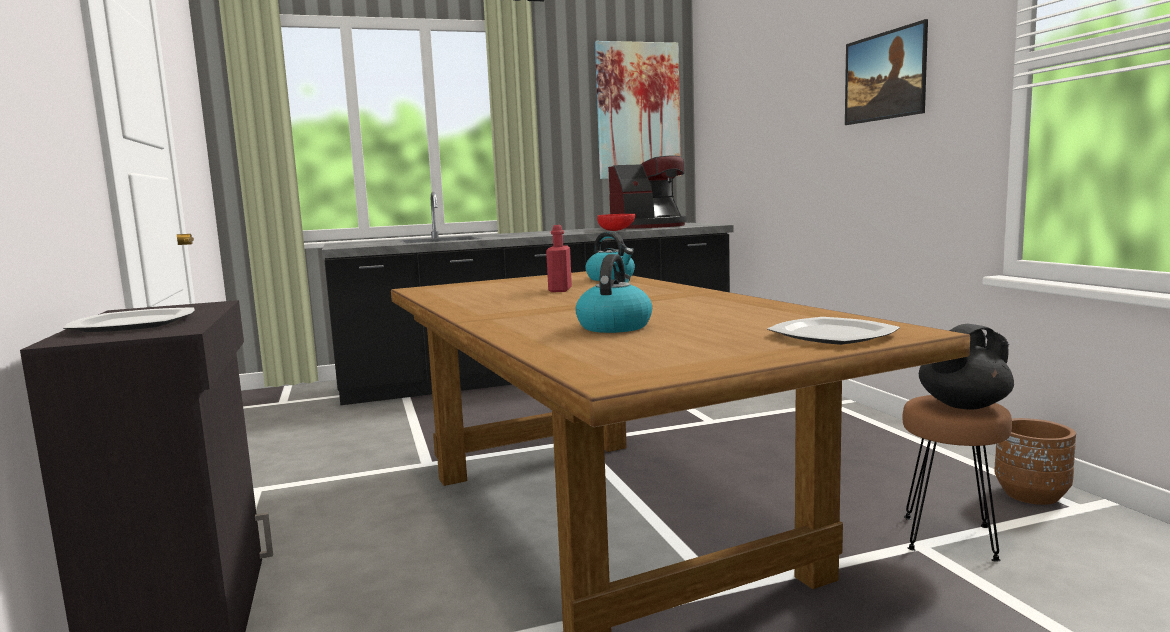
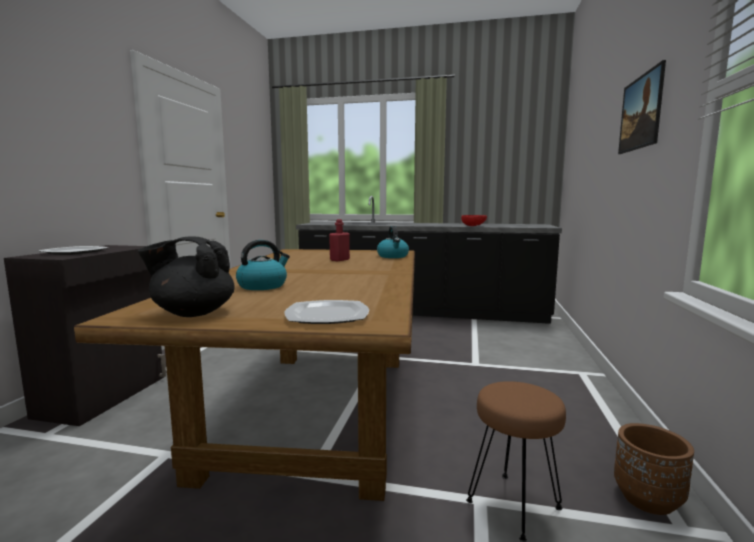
camera: 30 degrees right, 0 degrees up
picture [595,41,681,179] -> none
coffee machine [608,156,687,229] -> none
black teapot [919,324,1014,410] -> black teapot moved to [137,237,234,317]

